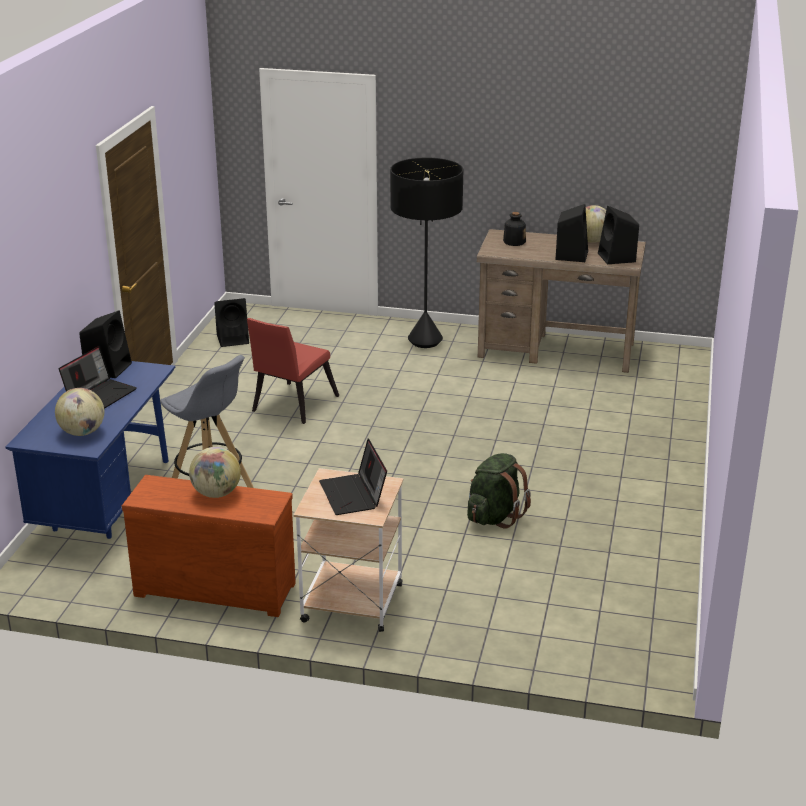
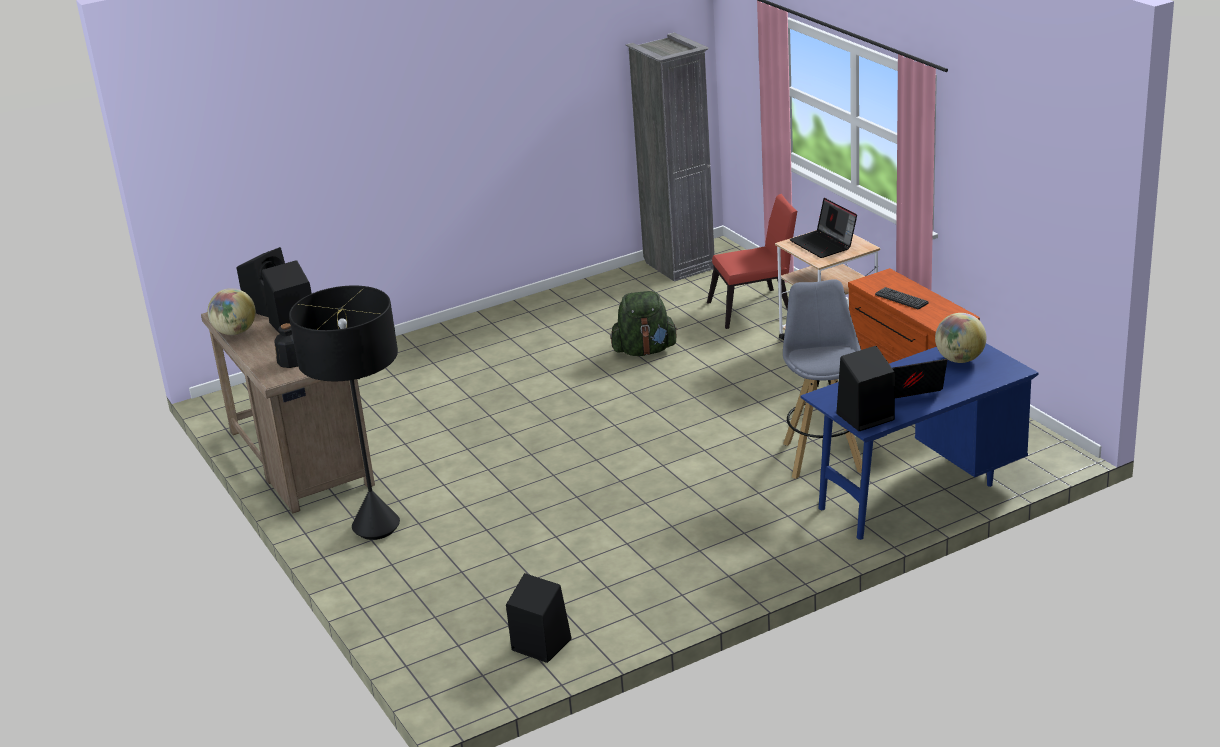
camera: 130 degrees left, 0 degrees up
globe [189,447,241,498] -> keyboard [875,287,928,309]
red chair [247,318,339,424] -> red chair moved to [707,194,797,329]
laptop [319,439,387,515] -> laptop turned 120 degrees clockwise [789,198,857,258]
none -> grey cabinet [626,33,715,282]

